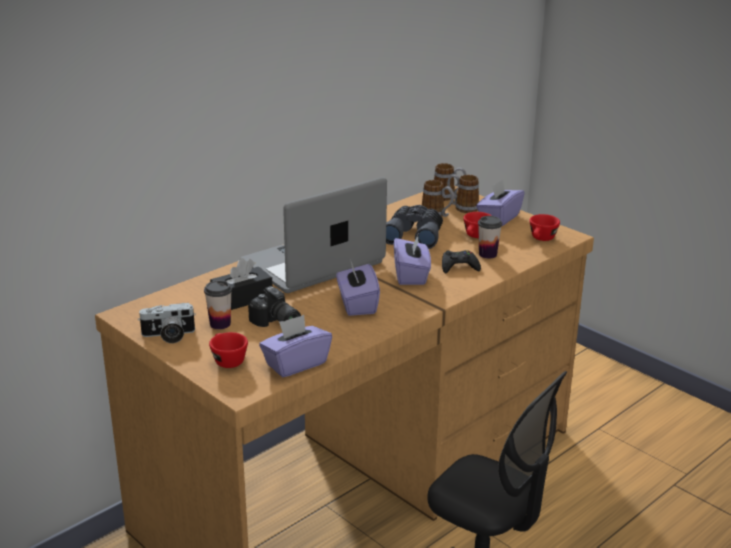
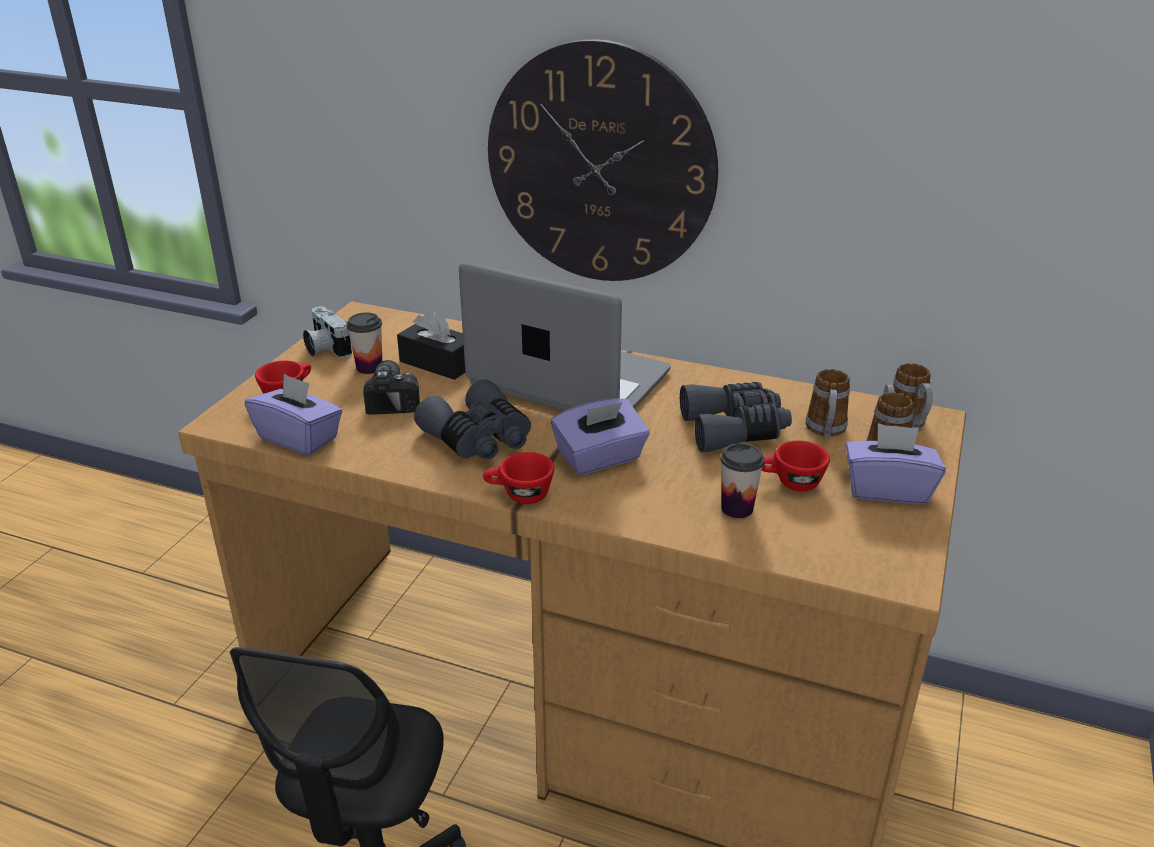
camera: 65 degrees right, 5 degrees up
camera [248,286,301,327] -> camera turned 150 degrees clockwise [364,360,420,415]
purple tissue box [336,262,380,316] -> grey binoculars [414,379,531,459]
black game controller [442,250,481,273] -> none
red cup [529,214,560,241] -> red cup moved to [483,452,554,504]
none -> wall clock [488,39,718,281]

